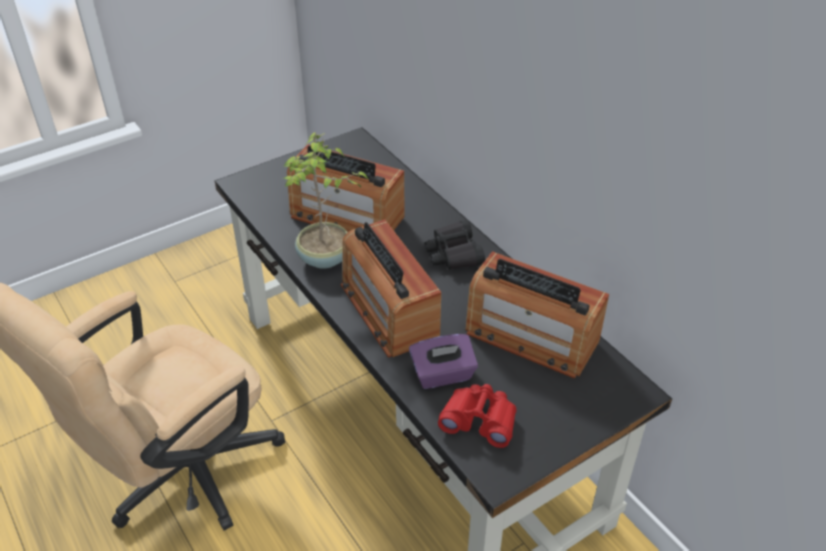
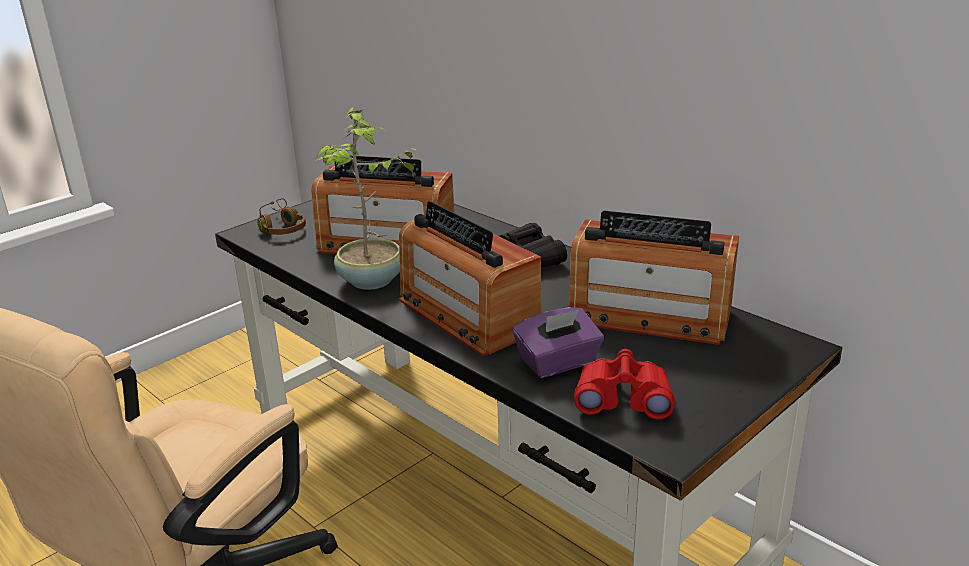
camera: 10 degrees left, 15 degrees down
none -> brown headphones [258,198,306,235]

